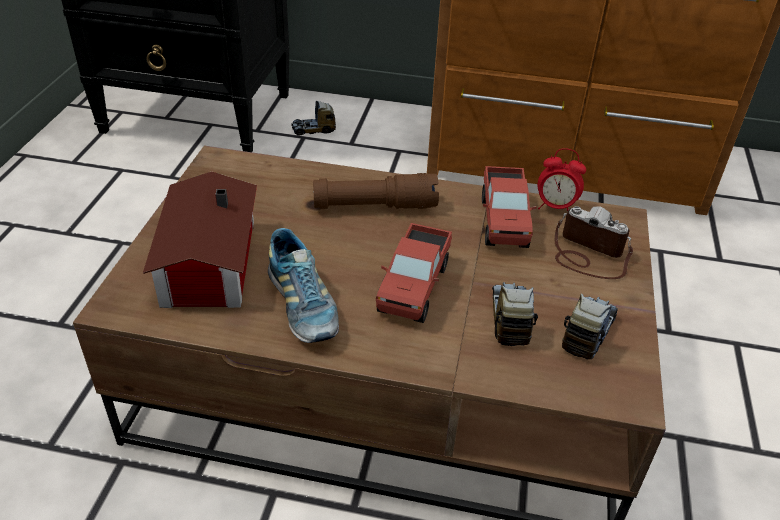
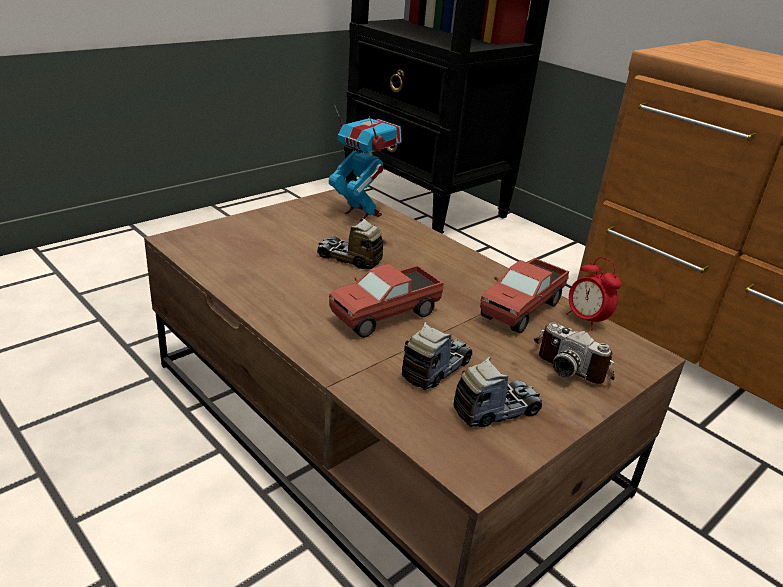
camera: 35 degrees right, 10 degrees down
toy house [143,172,257,308] -> none
shoe [268,228,339,343] -> none
toy truck [291,101,336,136] -> toy truck moved to [317,218,383,269]
brown flashlight [313,173,439,209] -> none
camera [555,206,633,279] -> camera turned 150 degrees clockwise [534,322,614,384]
none -> toy robot [329,105,402,221]

